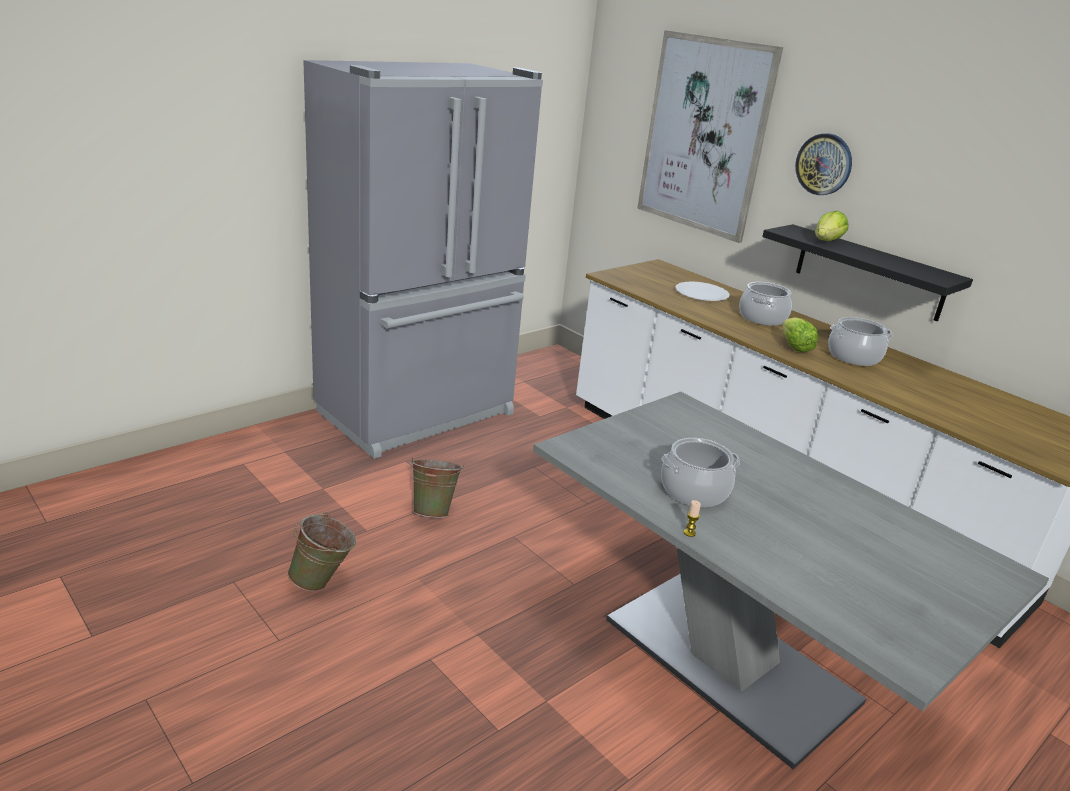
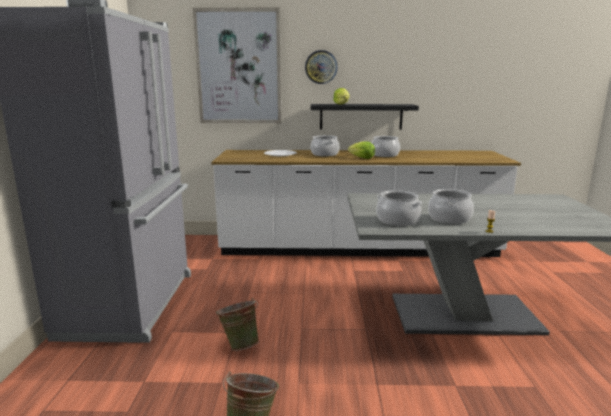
camera: 45 degrees left, 10 degrees down
none -> cooking pot [376,190,422,226]

